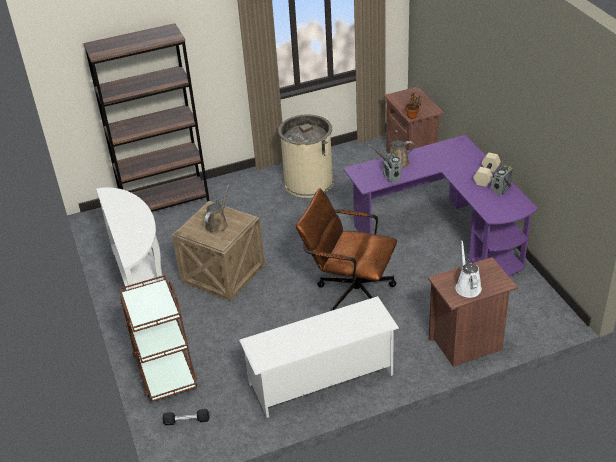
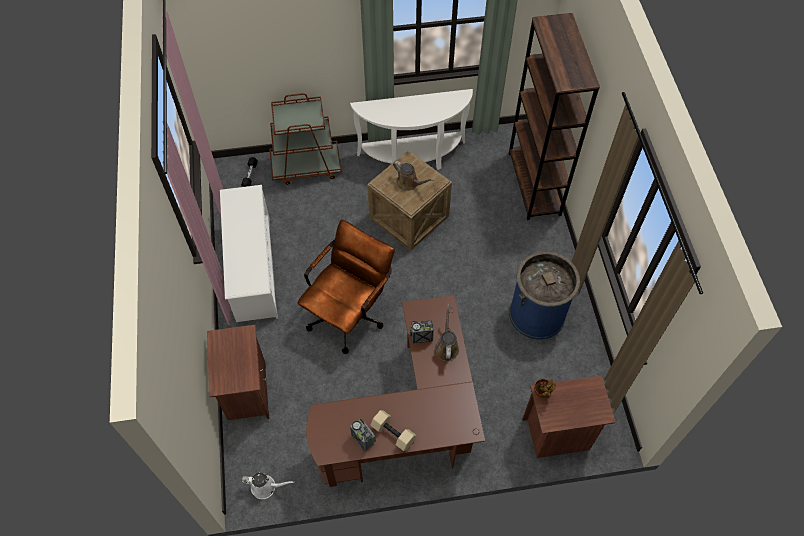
camera: 100 degrees right, 20 degrees up
beige trash can [278,114,334,198] -> blue trash can [509,252,580,340]
purple desk [343,135,538,276] -> brown desk [306,295,485,487]
white watering can [456,240,482,298] -> white watering can moved to [241,472,294,499]

